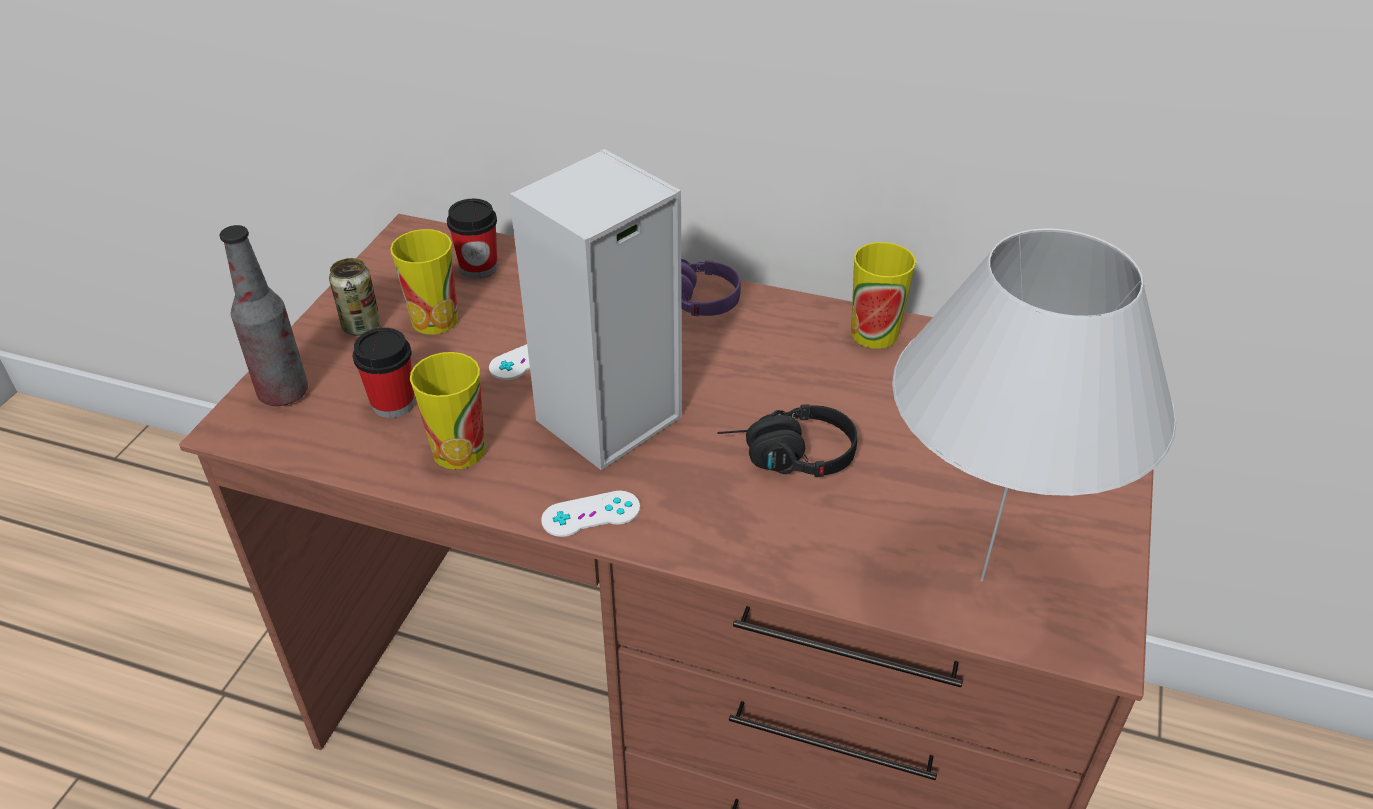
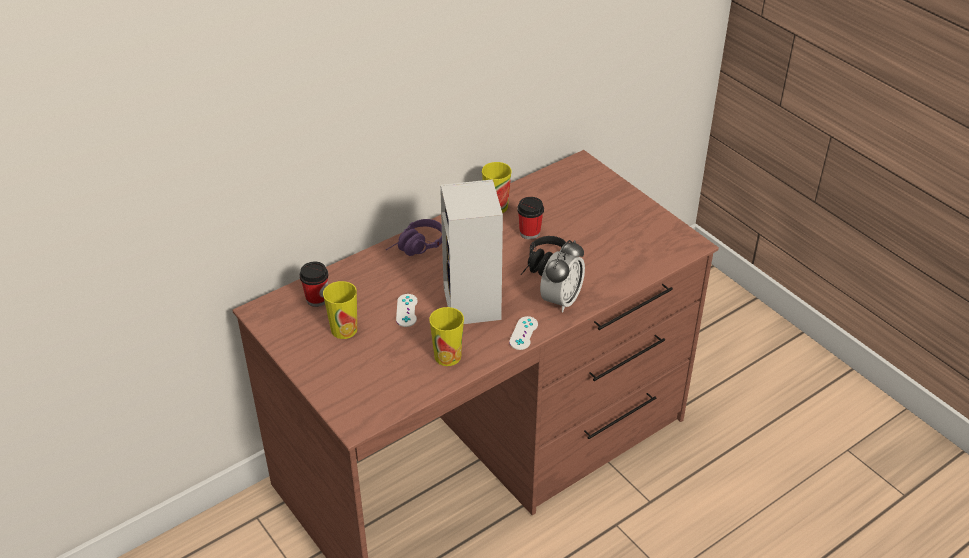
camera: 55 degrees left, 0 degrees up
bottle [220,225,308,406] -> none
can [329,258,380,335] -> none
cup [353,328,415,418] -> cup moved to [517,197,544,239]
white table lamp [892,228,1176,582] -> none
none -> alarm clock [540,240,585,313]

